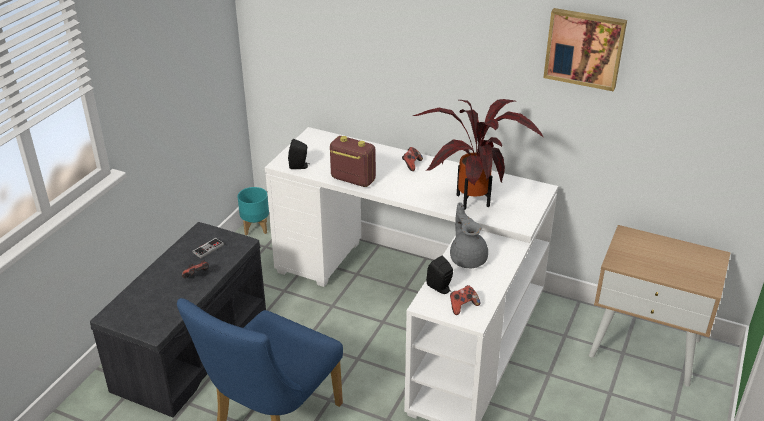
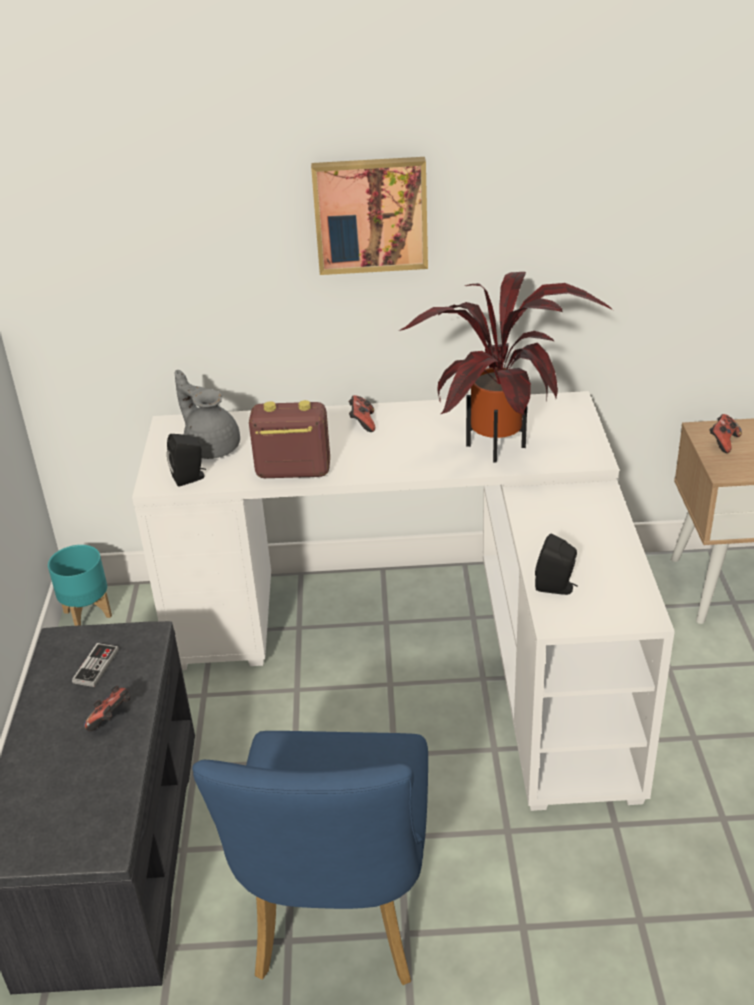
camera: 25 degrees left, 0 degrees up
grey teapot [450,202,488,268] -> grey teapot moved to [175,370,240,459]
game controller [450,285,480,315] -> game controller moved to [710,414,742,453]
picture [543,8,627,91] -> picture moved to [311,157,428,275]

